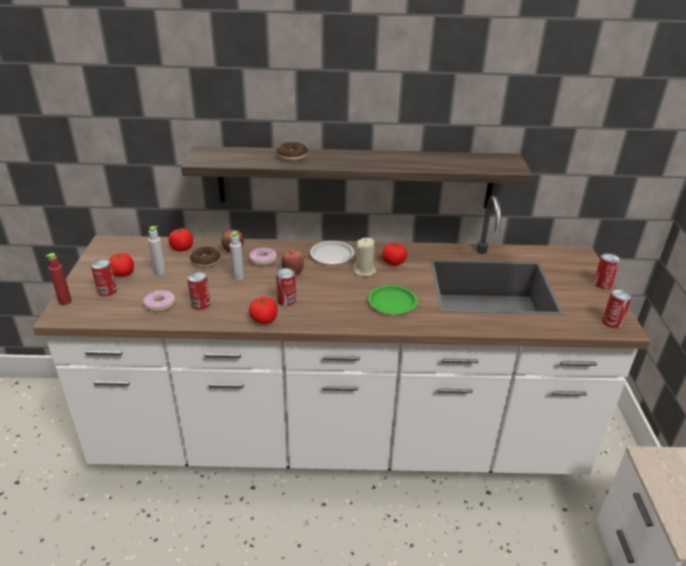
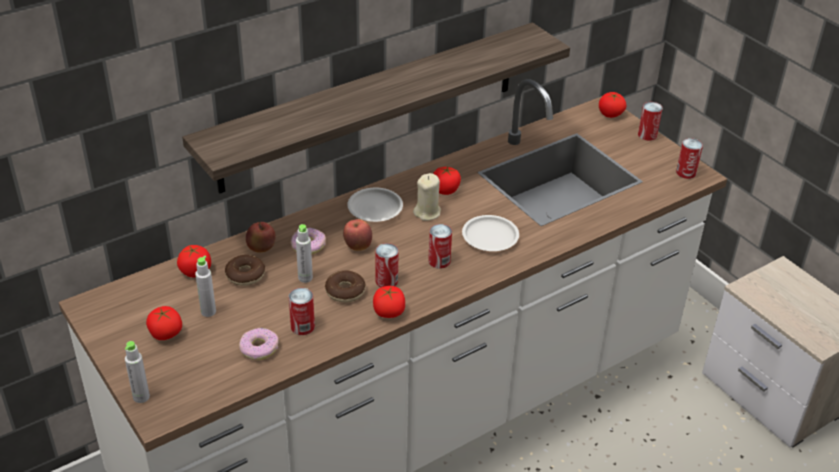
camera: 35 degrees left, 5 degrees up
red bottle [46,253,72,305] -> grey bottle [125,341,150,403]
can [91,259,117,297] -> can moved to [428,224,452,269]
donut [276,142,308,162] -> donut moved to [325,270,366,303]
green plate [368,285,418,314] -> white plate [462,215,519,251]
none -> tomato [599,92,627,118]

